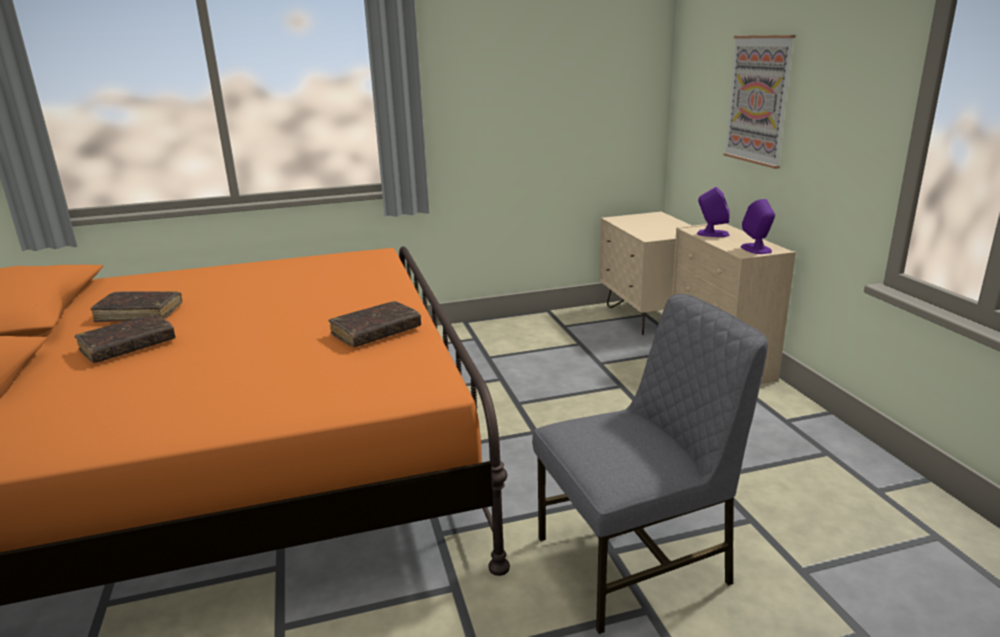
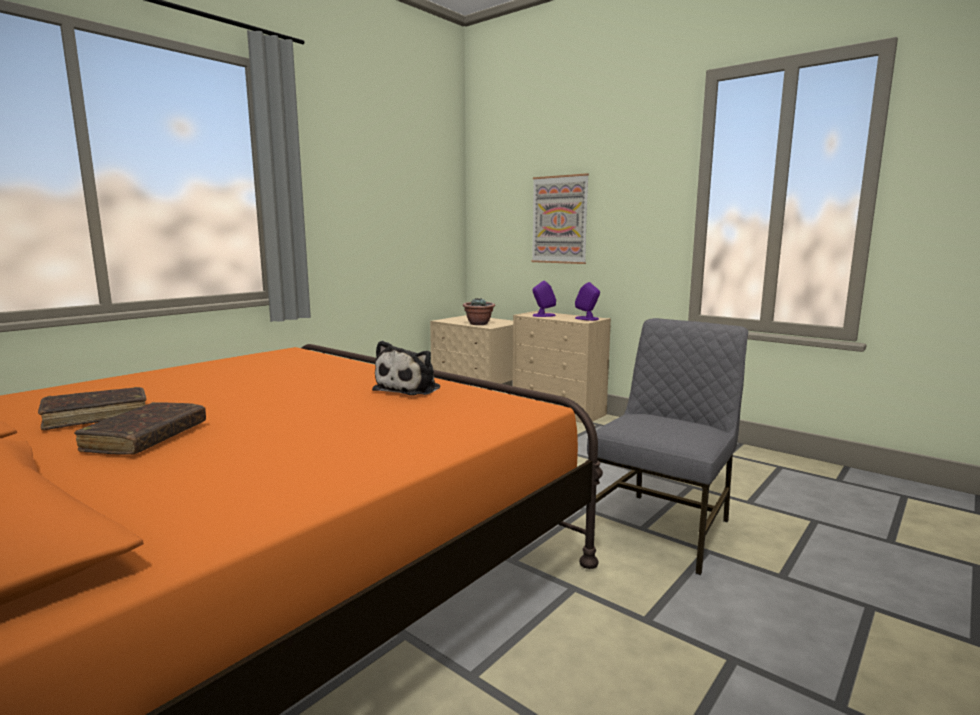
camera: 35 degrees left, 10 degrees down
brown book [329,301,421,347] -> plush toy [372,341,440,395]
none -> potted plant [463,298,495,325]

